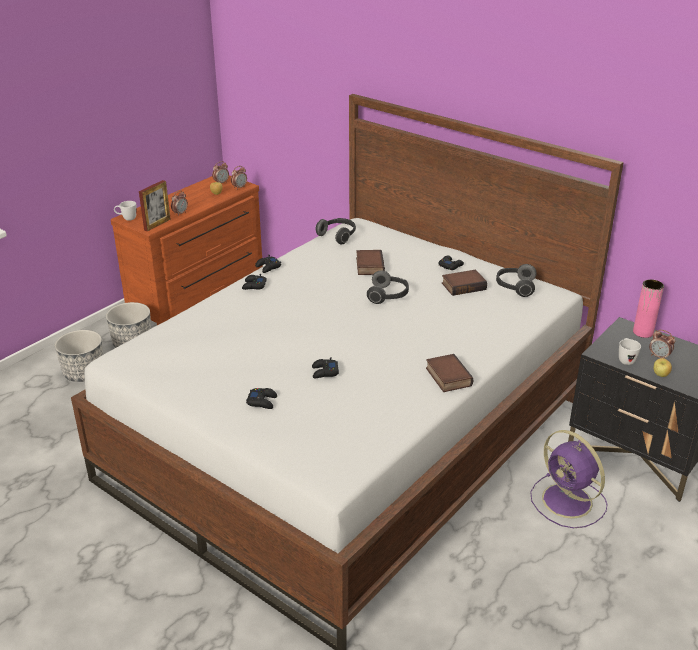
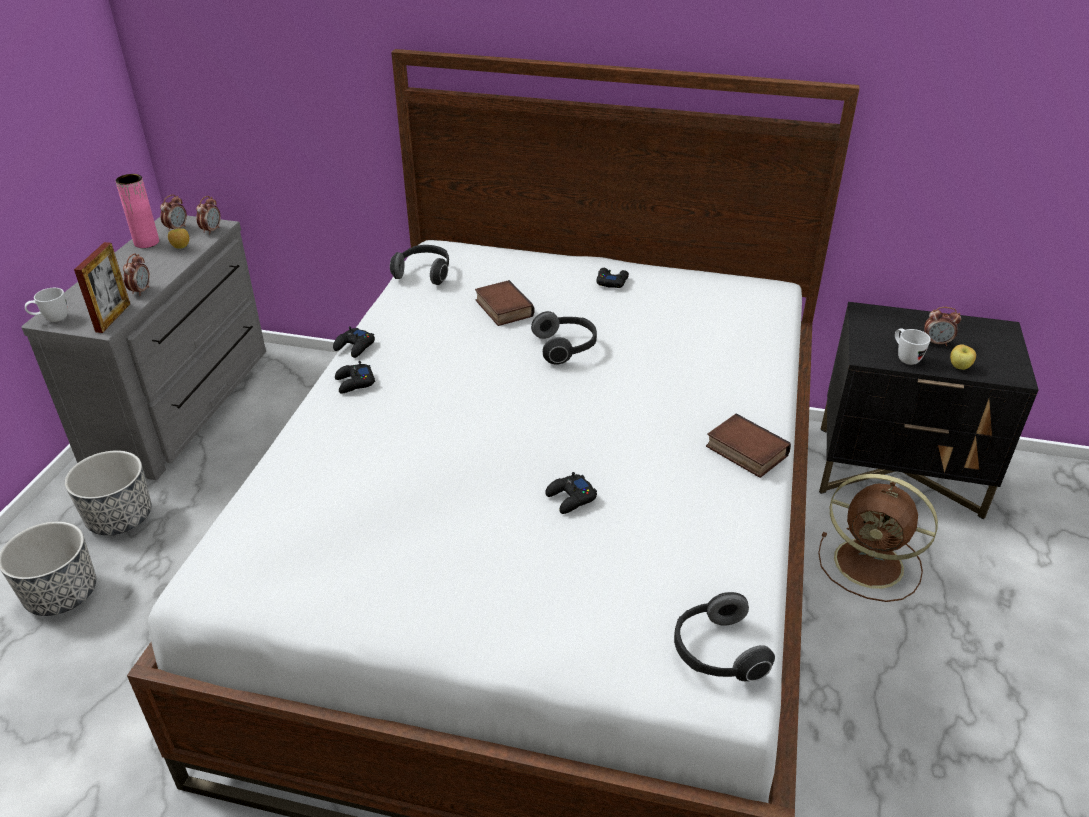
camera: 25 degrees left, 5 degrees up
brown dresser [111,175,263,325] -> grey dresser [22,216,266,480]
black game controller [246,388,277,409] -> none
book [442,270,487,296] -> none
headphones [496,264,537,297] -> headphones moved to [674,592,775,682]
purple fan [530,430,608,528] -> brown fan [818,474,938,602]
pink vase [633,279,664,338] -> pink vase moved to [115,174,159,248]

